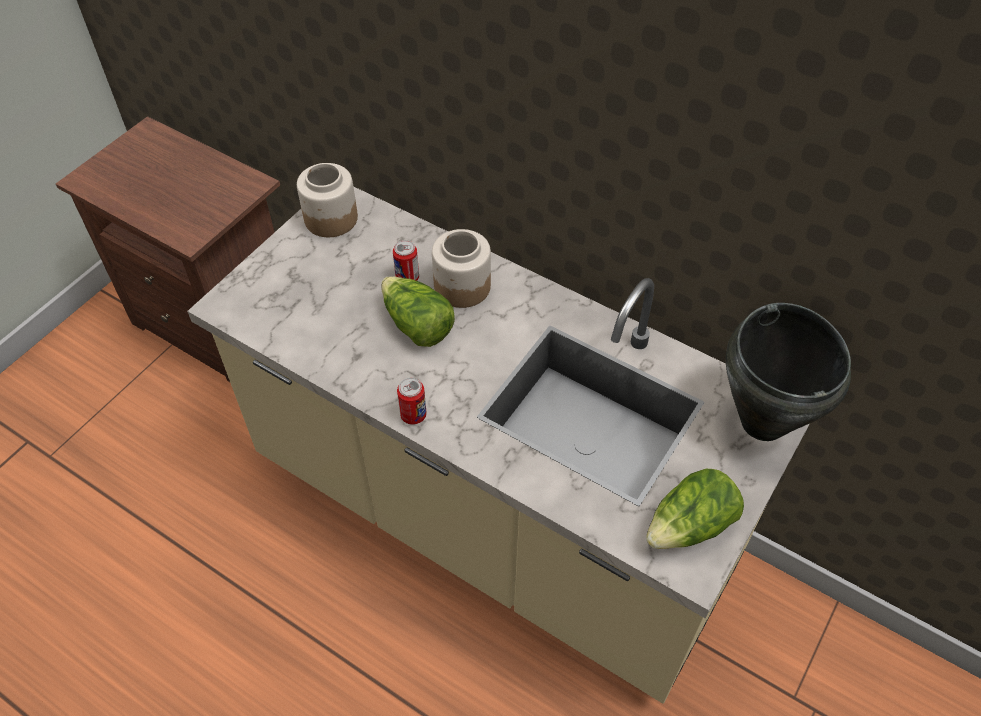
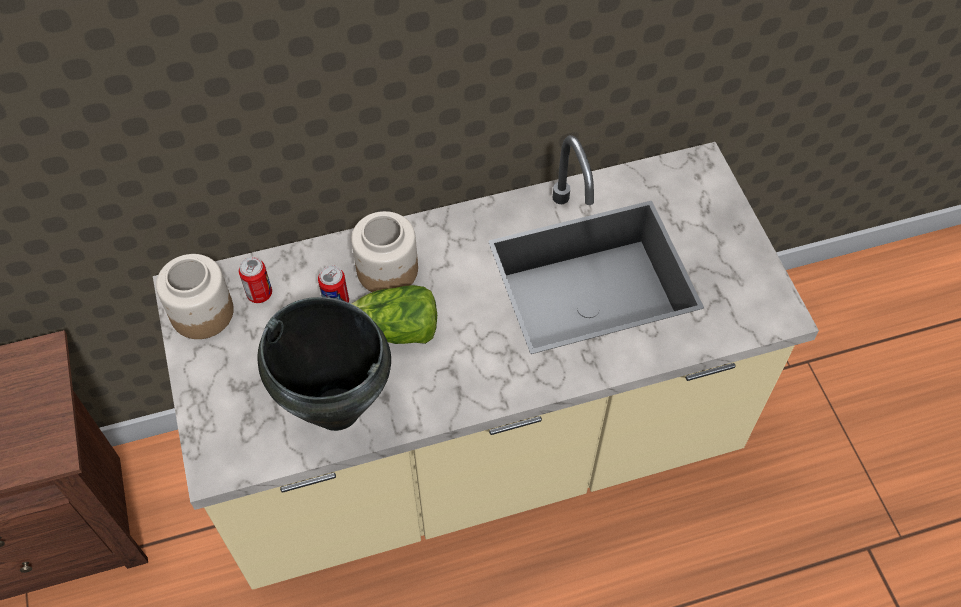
camera: 50 degrees left, 5 degrees up
can [397,378,427,425] -> can moved to [239,257,272,303]
lettuce [646,469,744,549] -> none
black cooking pot [726,303,851,441] -> black cooking pot moved to [258,297,391,431]

